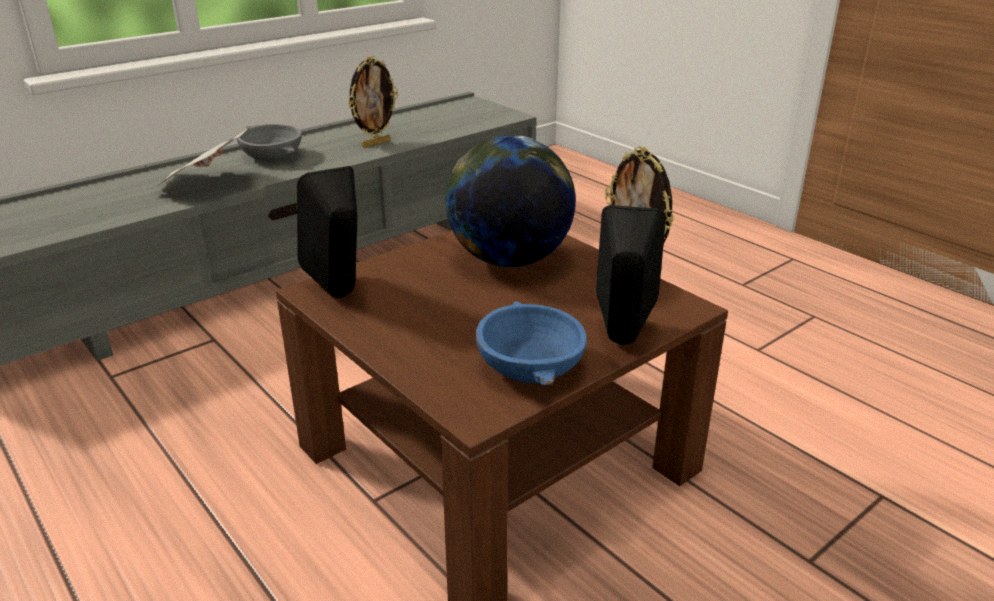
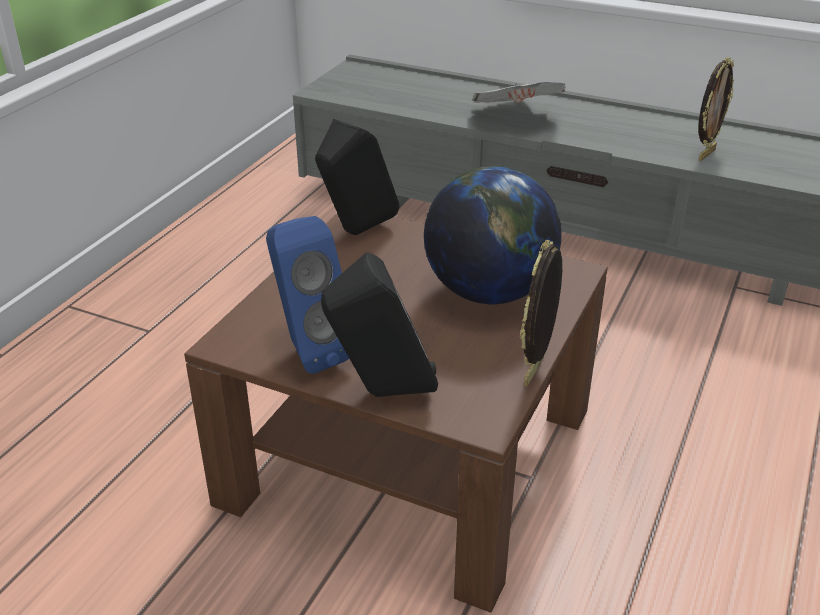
camera: 65 degrees right, 5 degrees up
grey bowl [236,124,302,162] -> none
picture frame [348,56,398,148] -> picture frame turned 75 degrees counterclockwise [698,57,734,161]
blue bowl [476,301,587,385] -> blue speaker [266,216,349,374]

